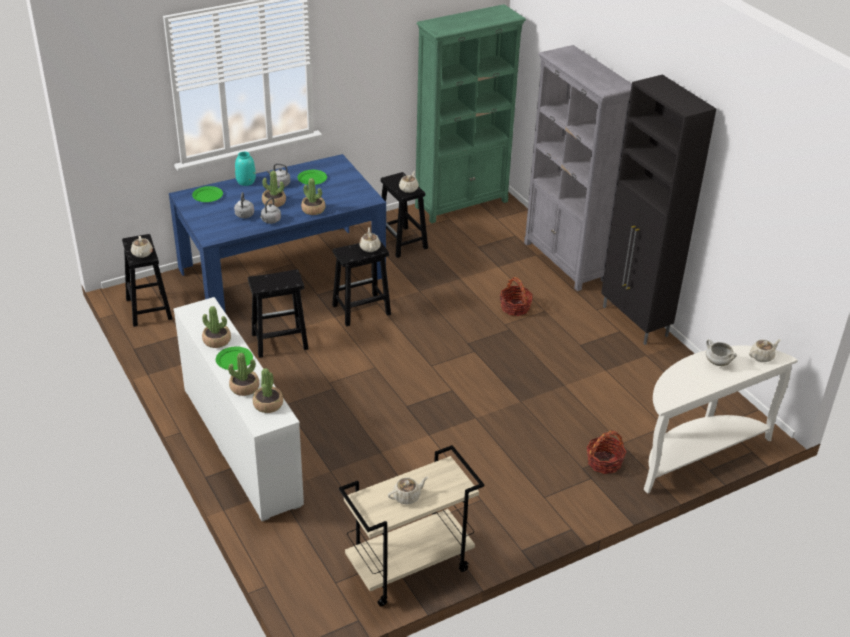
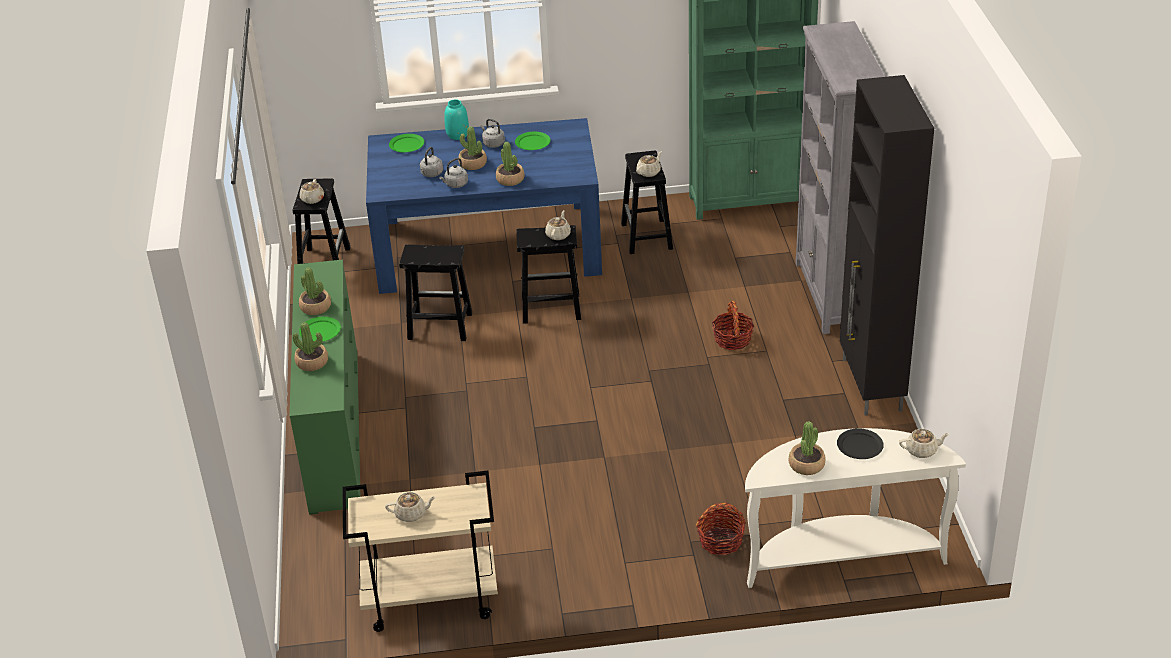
camera: 25 degrees right, 0 degrees up
white dresser [174,297,304,521] -> green dresser [290,260,360,515]
potted plant [253,368,283,413] -> potted plant moved to [789,421,825,475]
white cooking pot [706,339,737,366] -> black plate [837,428,884,459]

